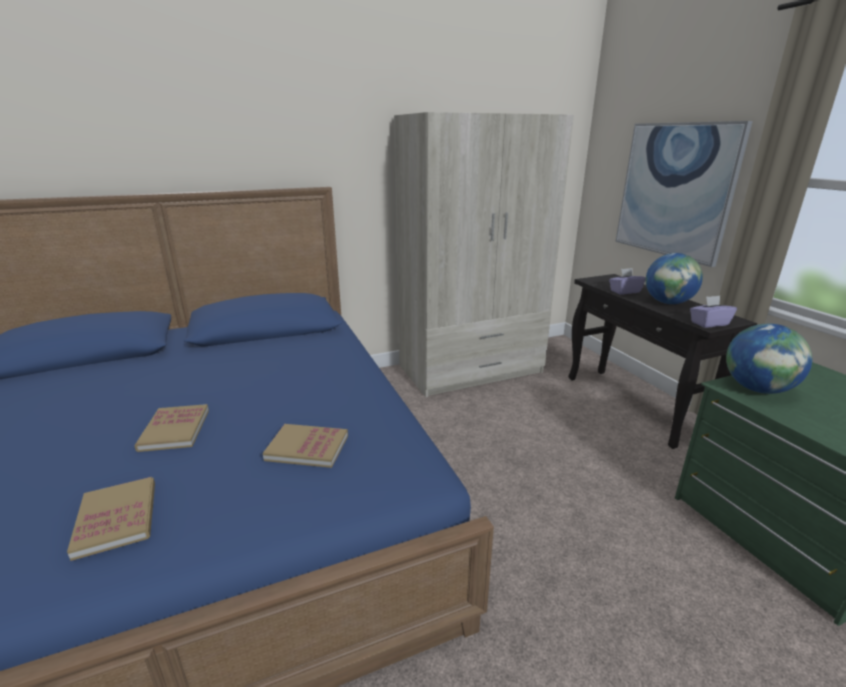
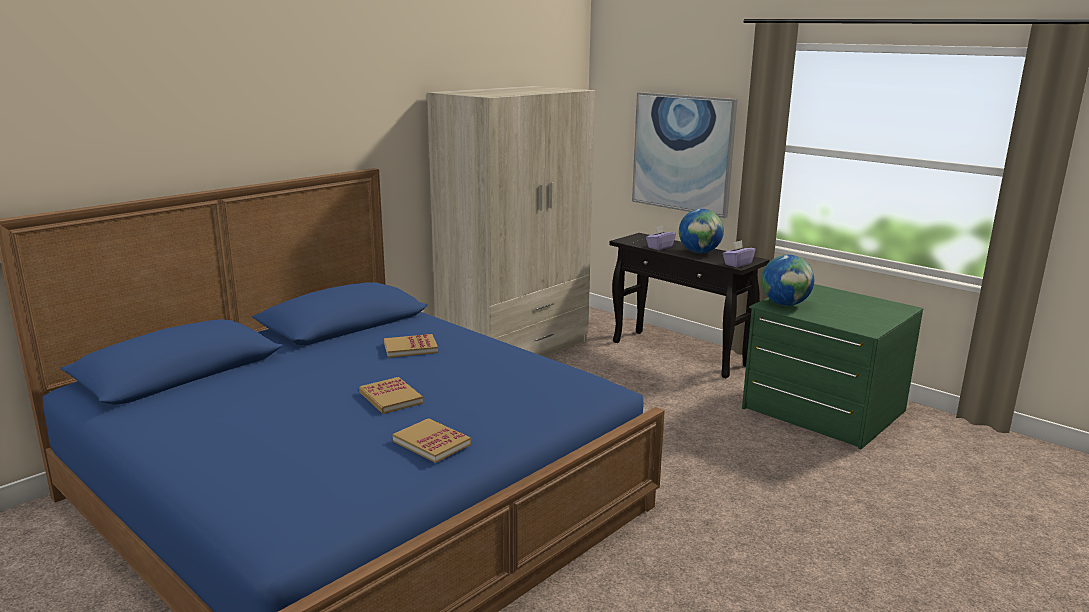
camera: 25 degrees left, 5 degrees down
book [263,424,348,468] -> book moved to [384,334,438,358]

